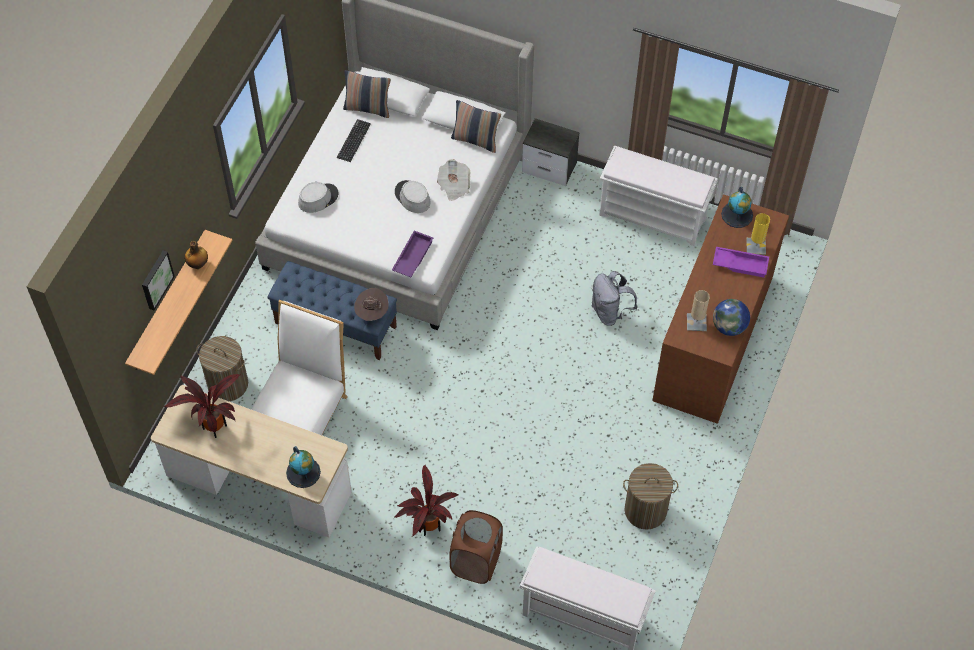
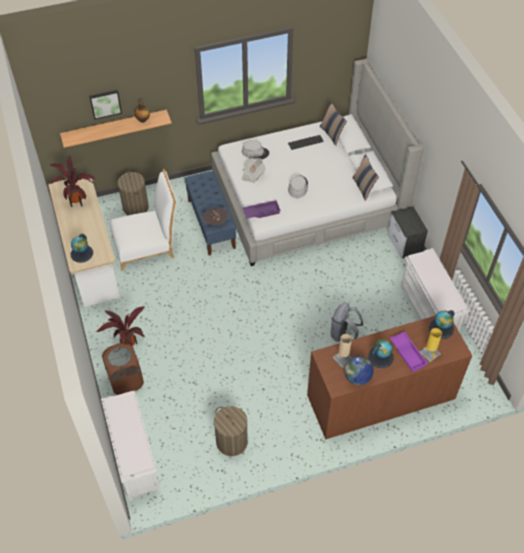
camera: 50 degrees right, 5 degrees down
newspaper [437,159,471,201] -> newspaper moved to [241,158,265,183]
none -> globe [368,339,394,368]

